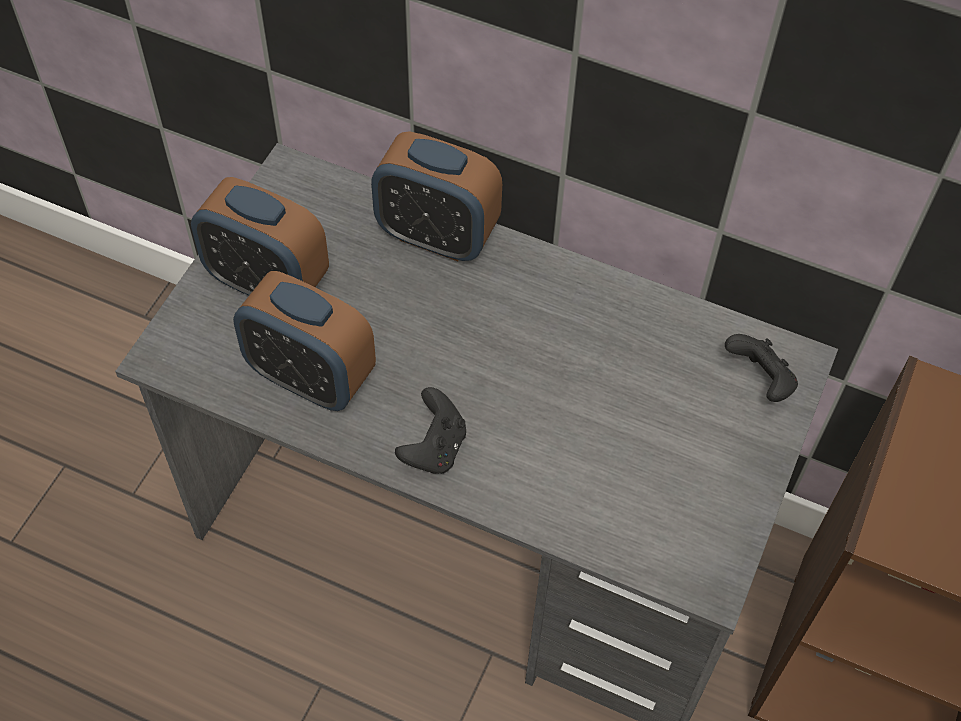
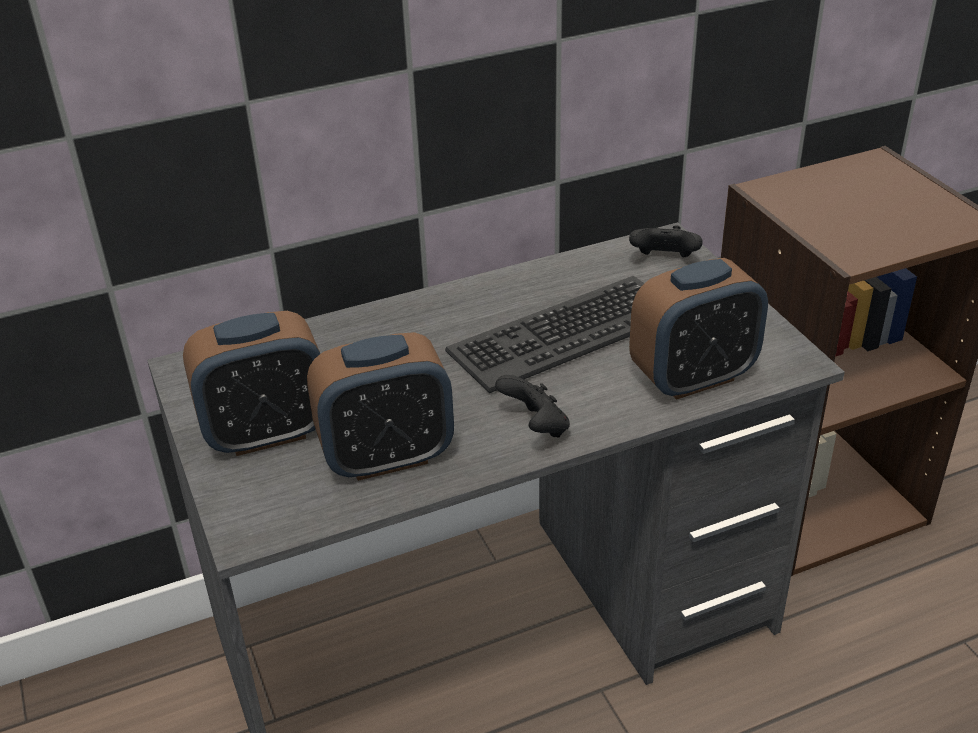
camera: 45 degrees left, 20 degrees down
alarm clock [371,131,502,261] -> alarm clock moved to [629,258,768,400]
none -> keyboard [445,276,645,393]

